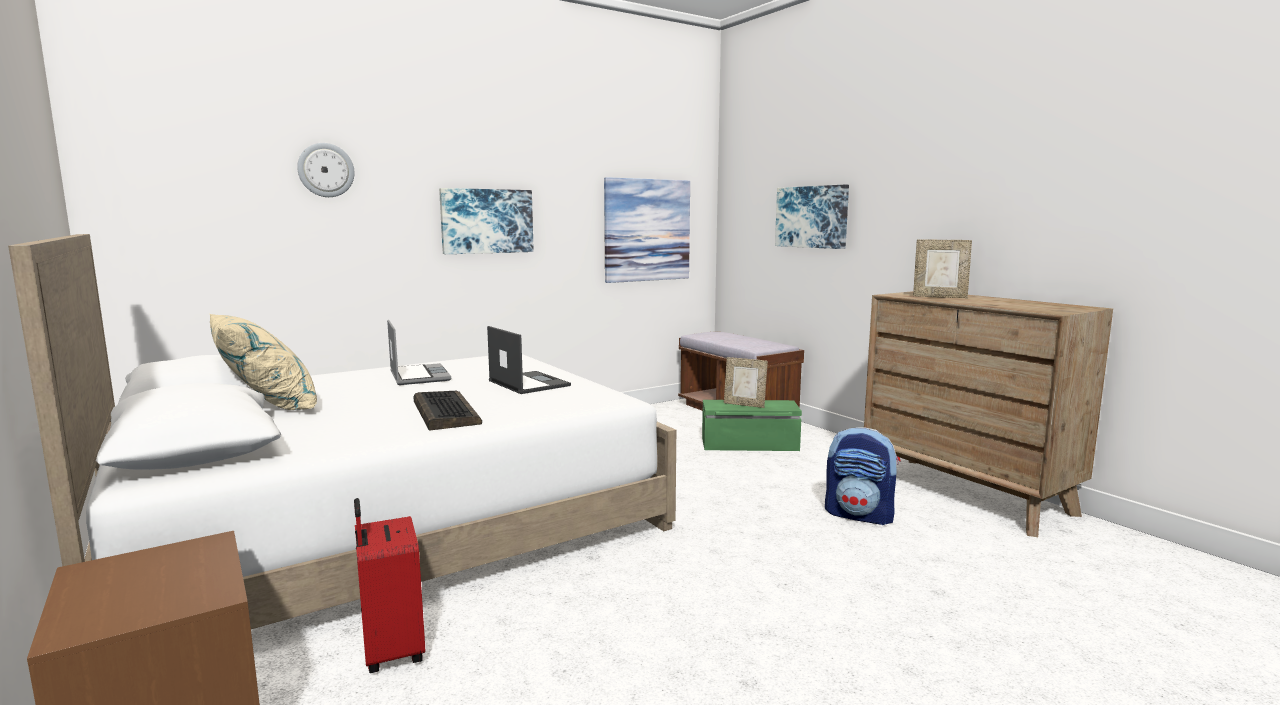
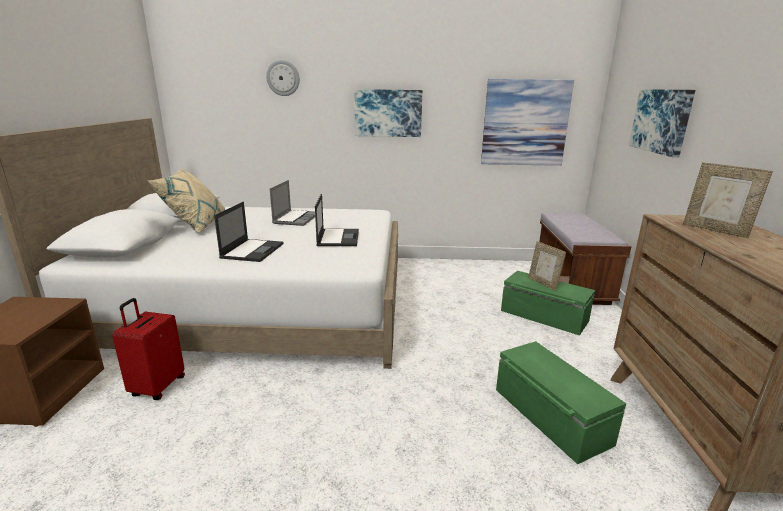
camera: 35 degrees right, 10 degrees up
keyboard [414,391,482,431] -> laptop [214,202,283,262]
backpack [825,427,900,525] -> green storage box [496,341,626,464]

